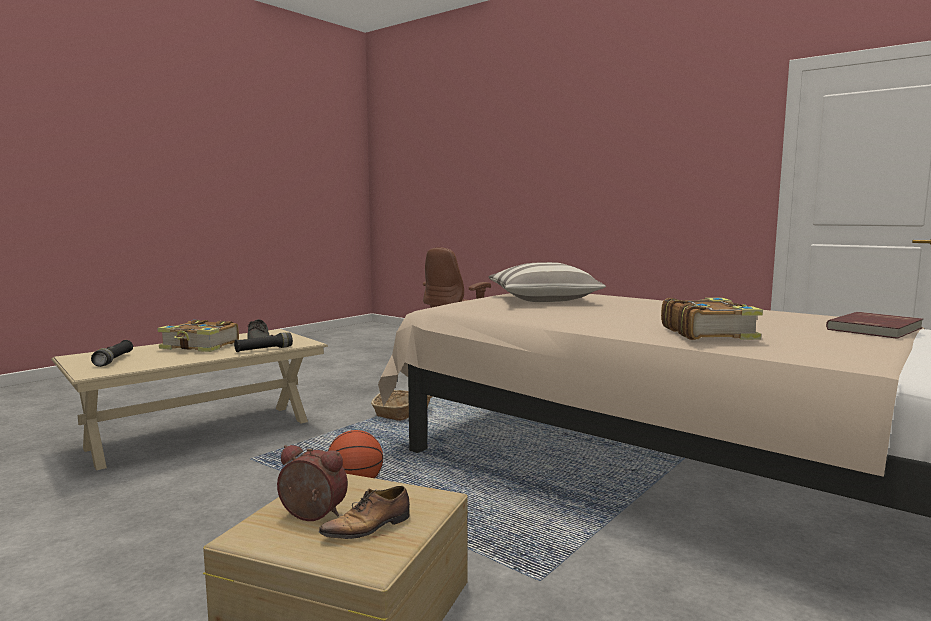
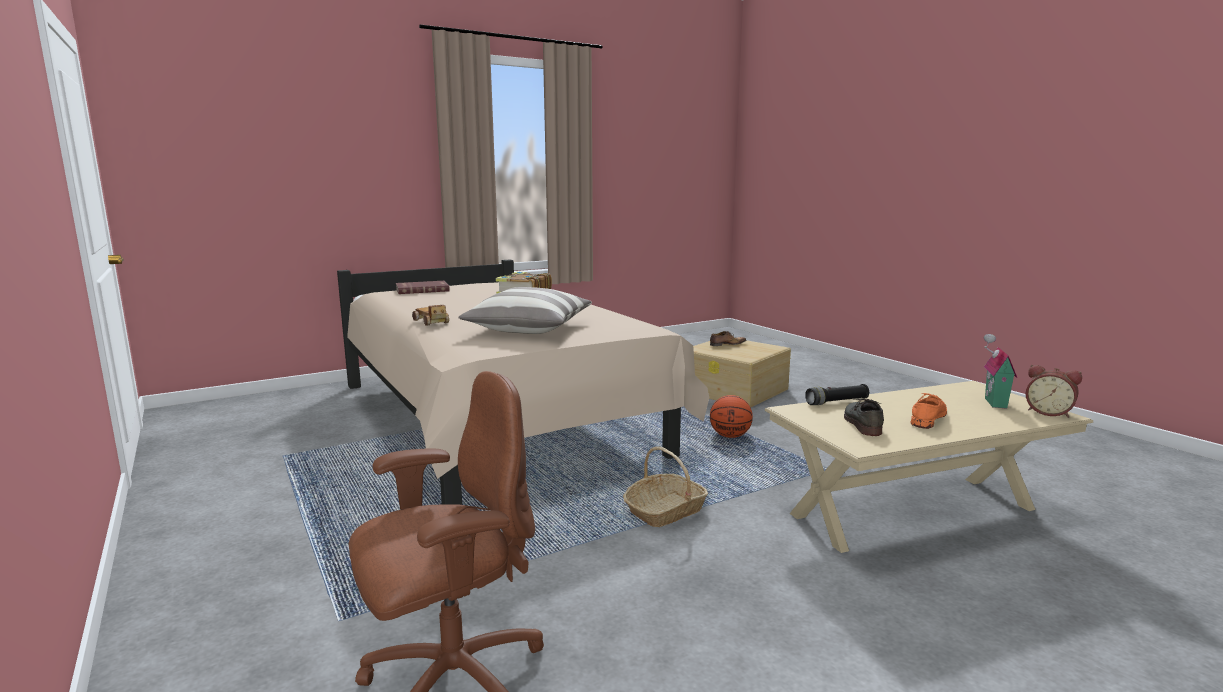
camera: 160 degrees left, 5 degrees up
black flashlight [91,340,133,367] -> toy house [984,334,1017,409]
book [157,320,239,352] -> orange shoe [911,393,947,429]
alarm clock [277,445,348,521] -> alarm clock moved to [1025,365,1082,418]
none -> toy car [412,305,449,326]

